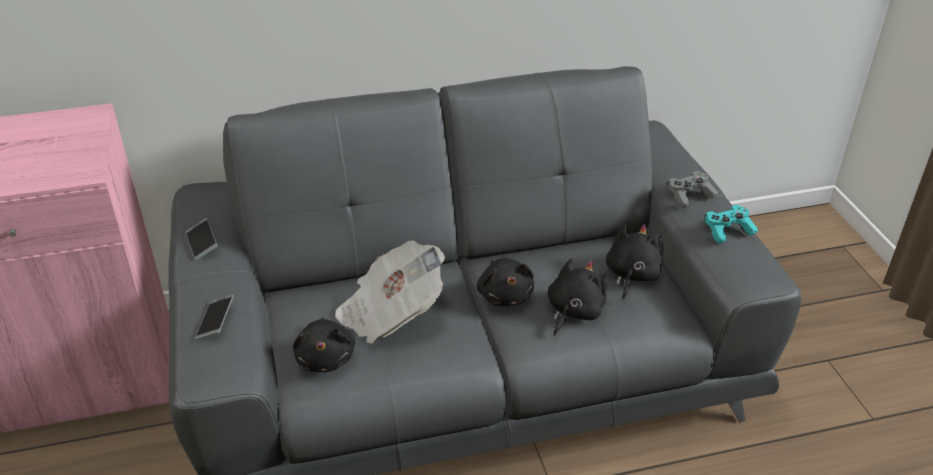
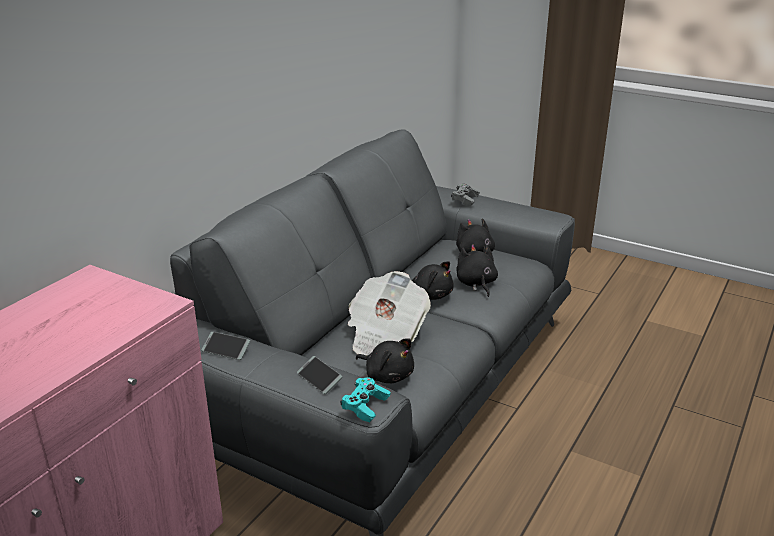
camera: 45 degrees left, 10 degrees down
turquoise game controller [705,205,758,244] -> turquoise game controller moved to [340,377,391,422]

